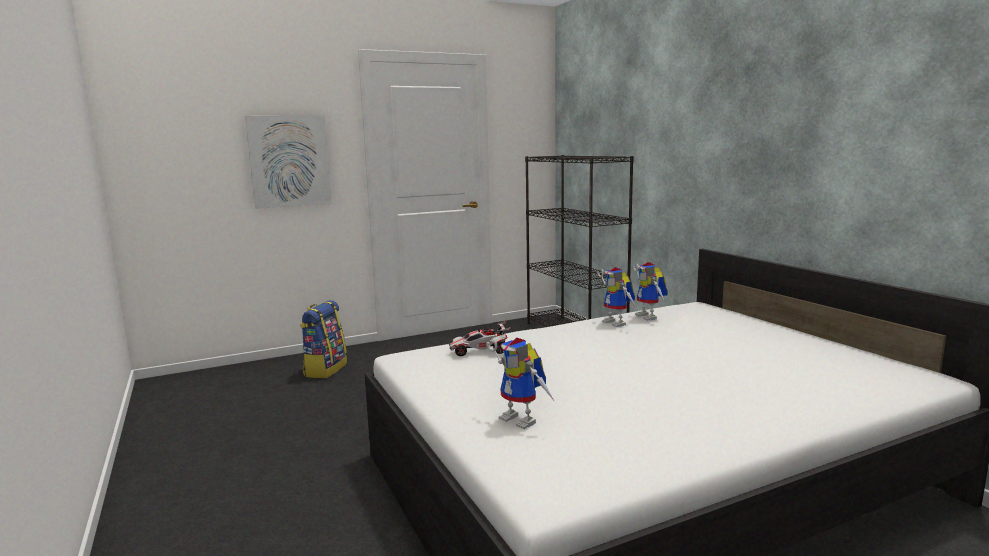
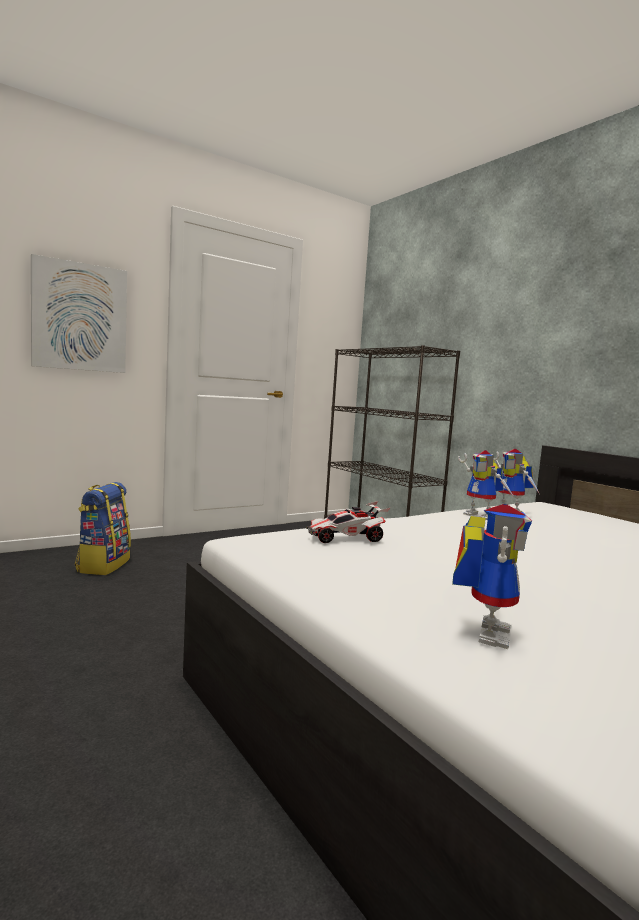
camera: 10 degrees left, 5 degrees down
toy robot [487,338,555,429] -> toy robot turned 105 degrees counterclockwise [452,504,532,649]

